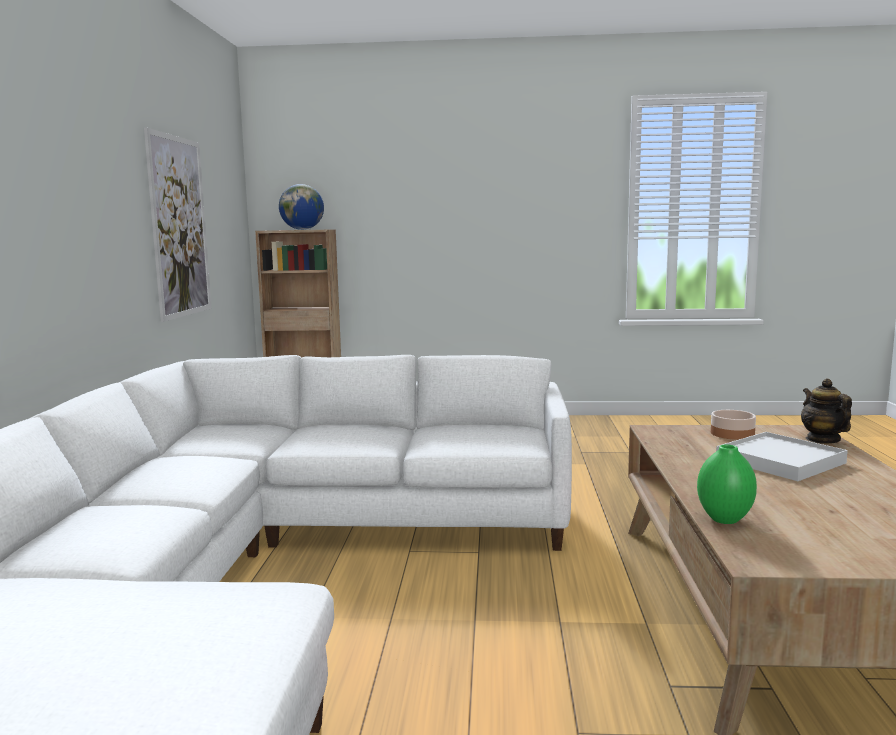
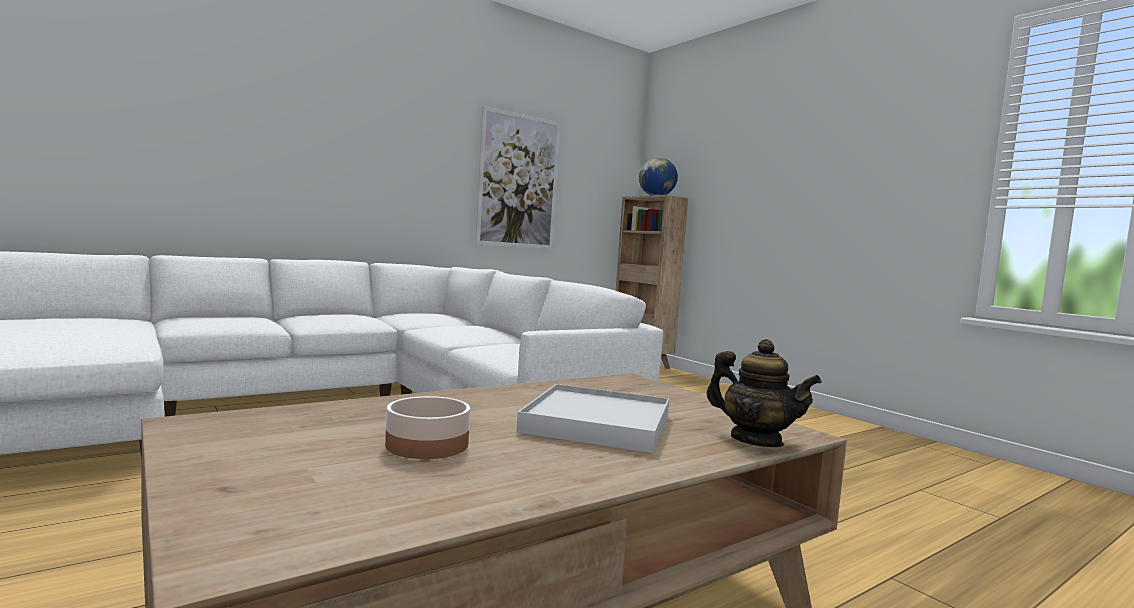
camera: 50 degrees right, 5 degrees down
green vase [697,444,757,524] -> none
bowl [711,410,756,440] -> bowl moved to [385,396,470,459]
teapot [801,379,852,444] -> teapot turned 90 degrees clockwise [706,339,822,447]

